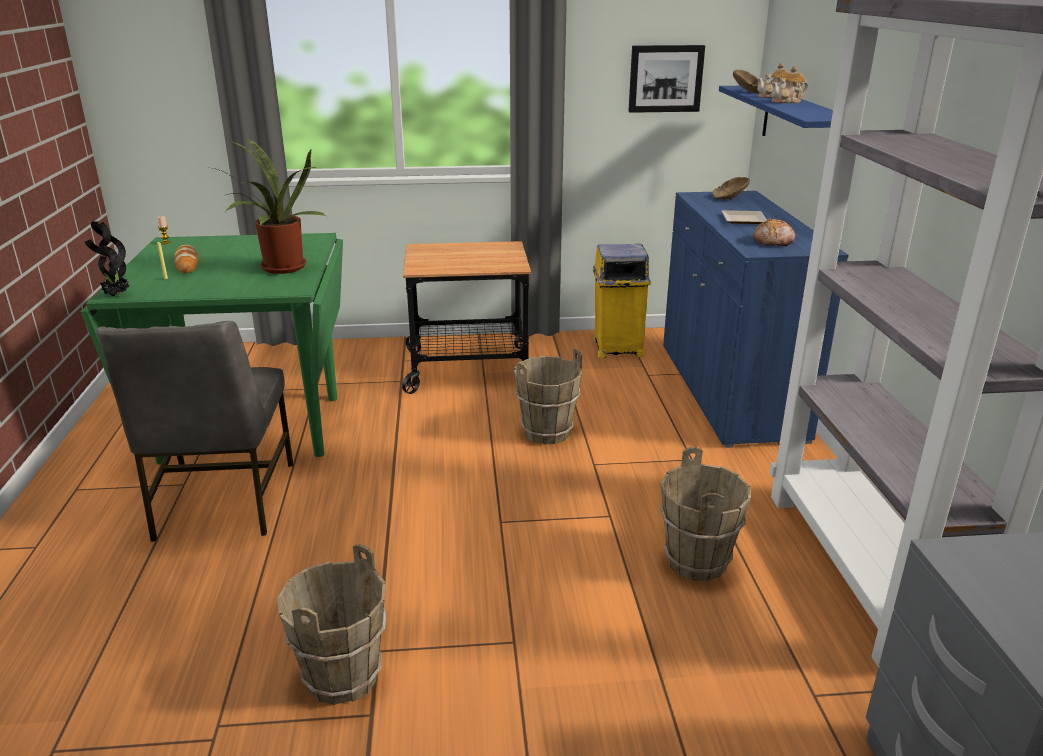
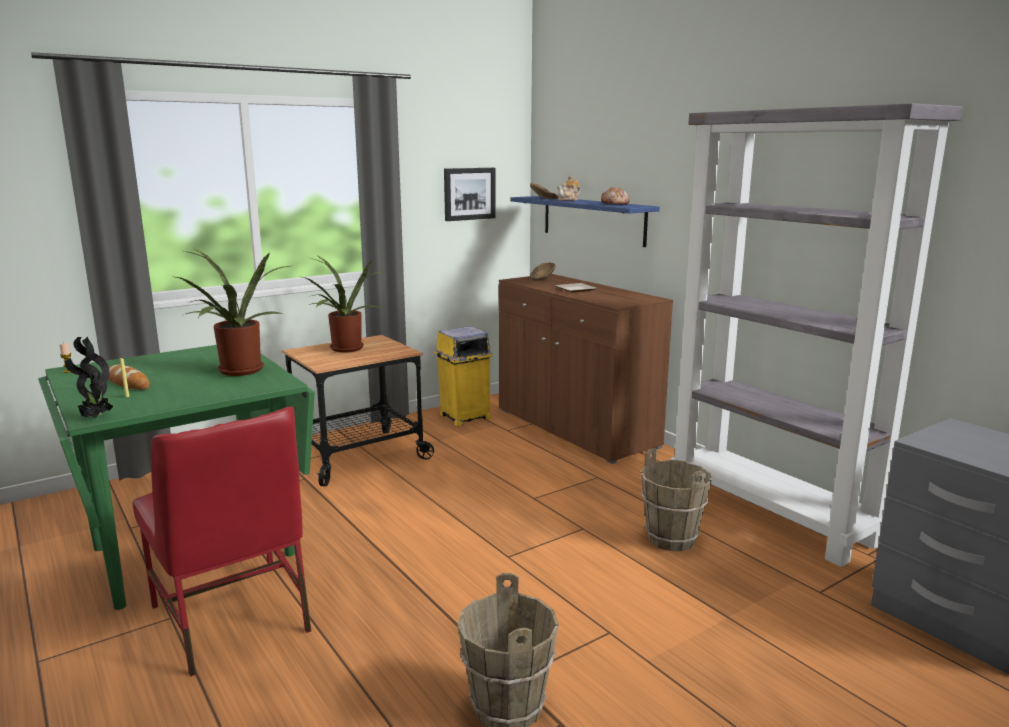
camera: 30 degrees left, 10 degrees down
grey chair [96,321,293,542] -> red chair [133,407,311,677]
brown bucket [514,349,582,444] -> none
blue cabinet [663,191,849,448] -> brown cabinet [499,274,673,464]
bread [753,218,795,246] -> bread moved to [601,187,629,205]
teapot [771,67,808,103] -> none
none -> potted plant [303,256,387,353]

